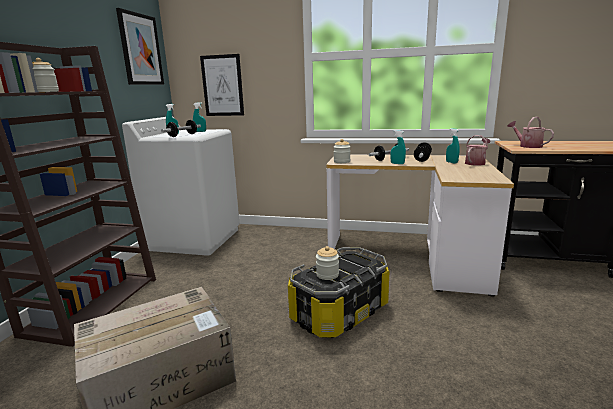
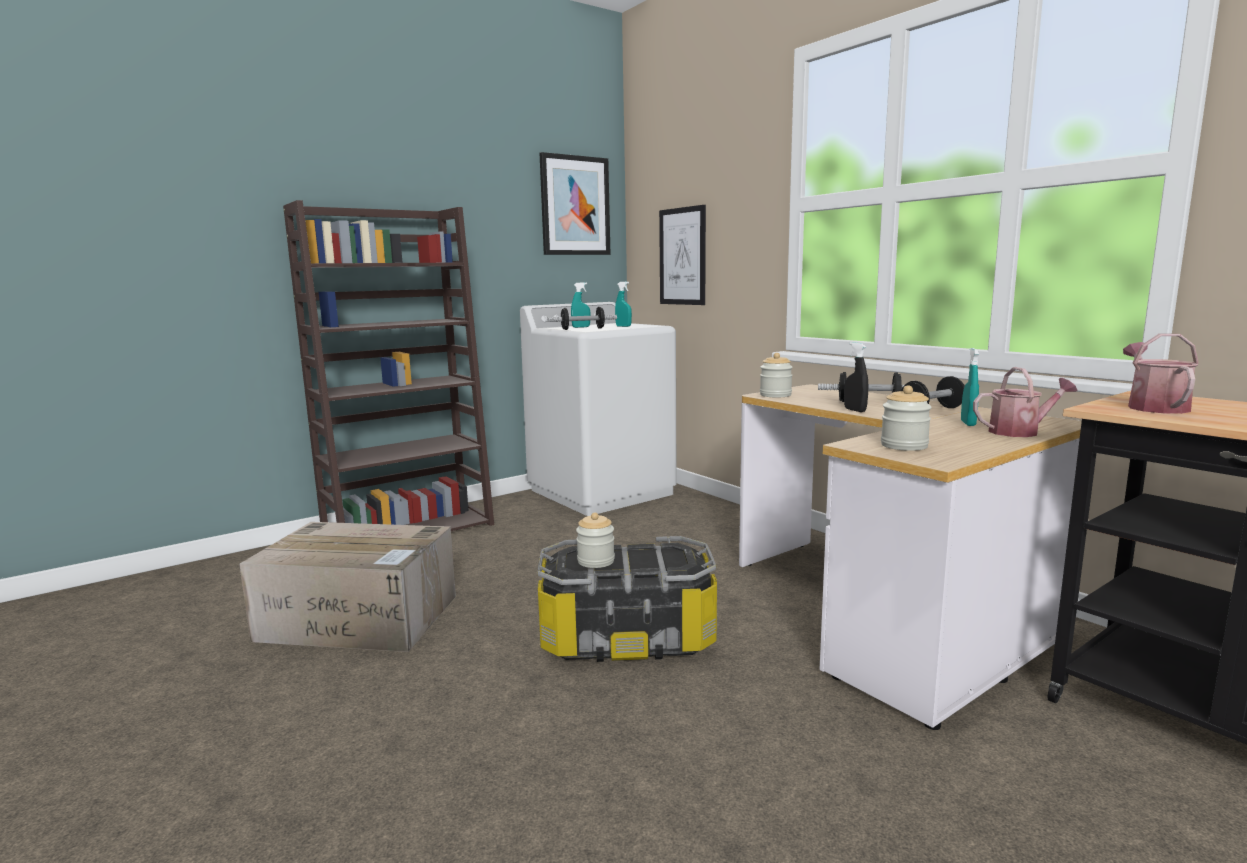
camera: 40 degrees right, 5 degrees down
jar [32,58,59,92] -> jar moved to [881,385,932,451]
turquoise spray bottle [391,130,406,164] -> black spray bottle [844,342,868,412]

